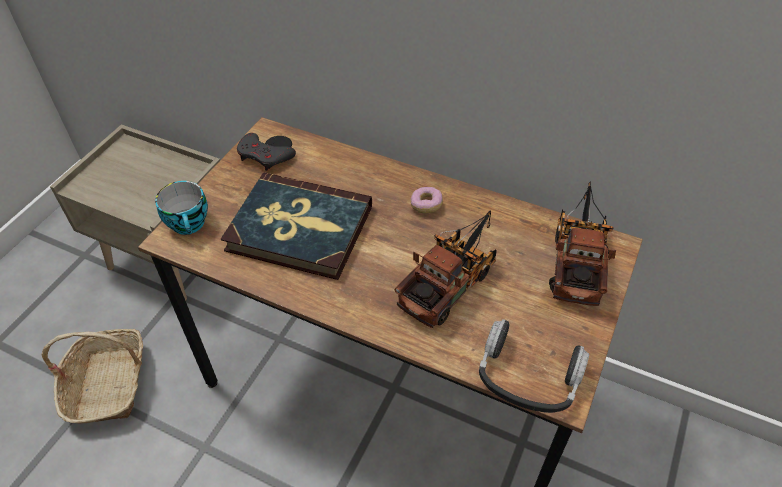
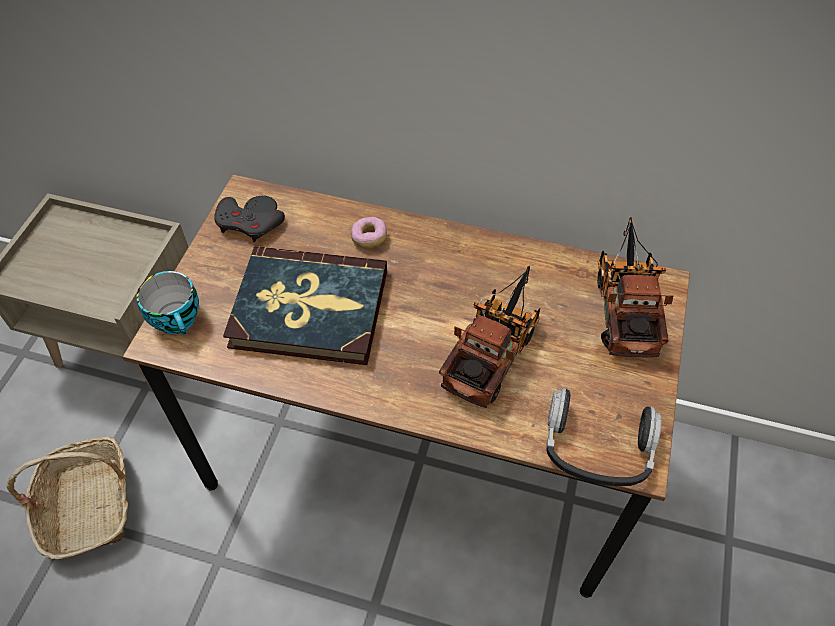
camera: 10 degrees left, 5 degrees up
donut [410,187,443,213] -> donut moved to [351,217,387,248]

